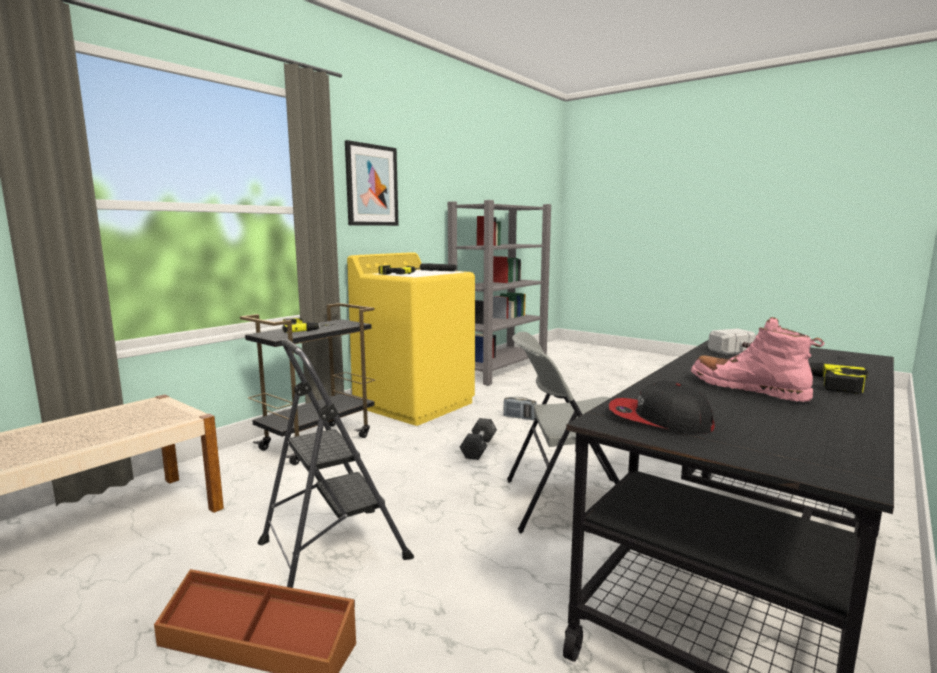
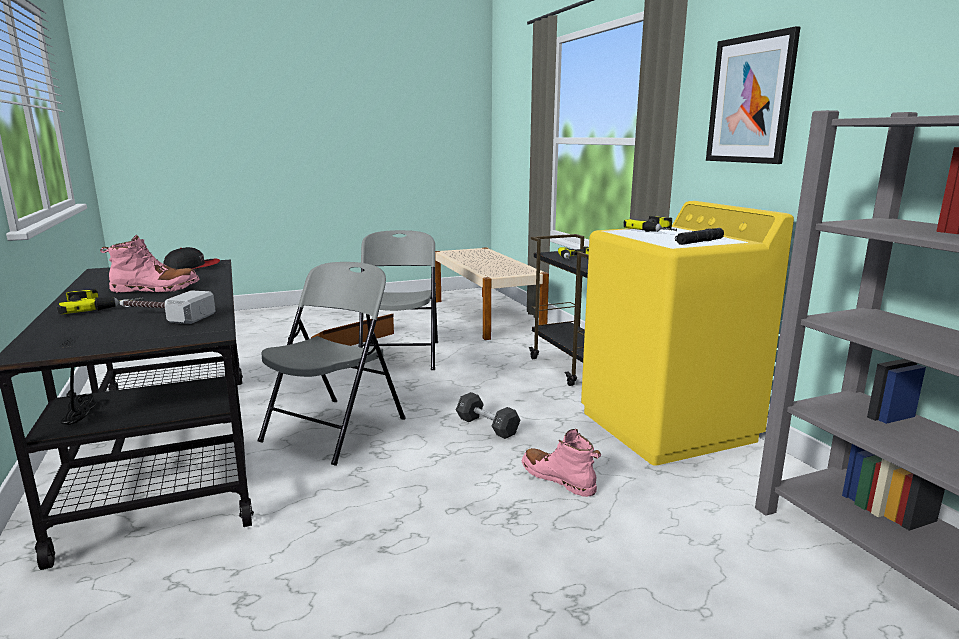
camera: 120 degrees right, 5 degrees up
black step ladder [258,339,414,588] -> grey chair [359,230,438,370]
radio [503,397,536,420] -> pink boot [522,429,602,497]

